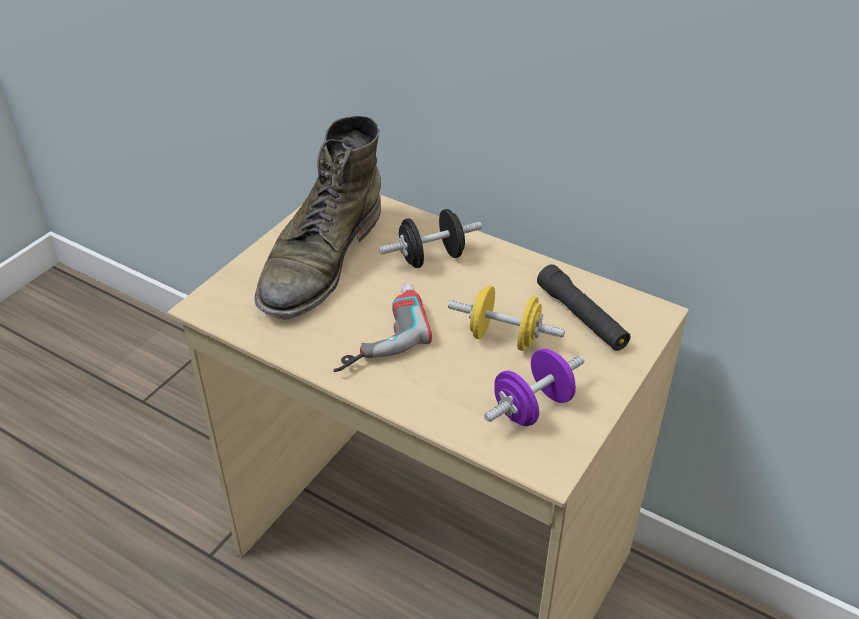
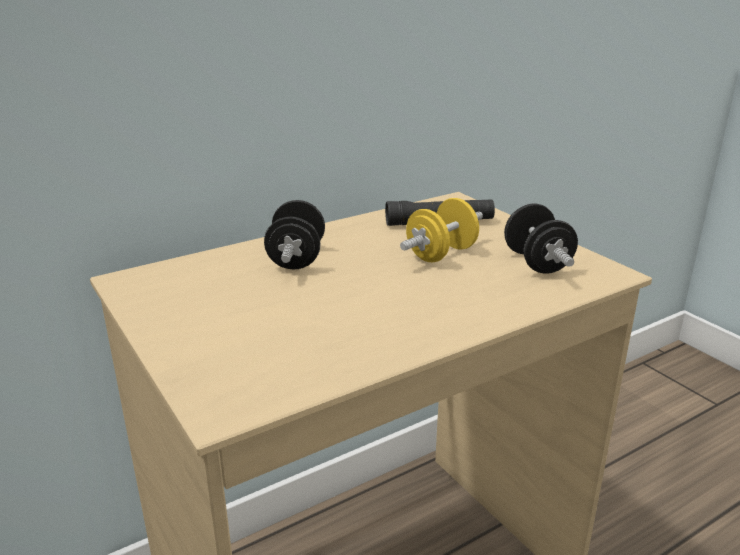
camera: 65 degrees left, 15 degrees down
green boot [255,115,381,320] -> none
power drill [334,283,432,372] -> none
purple dumbbell [484,349,584,426] -> black dumbbell [504,204,578,274]

